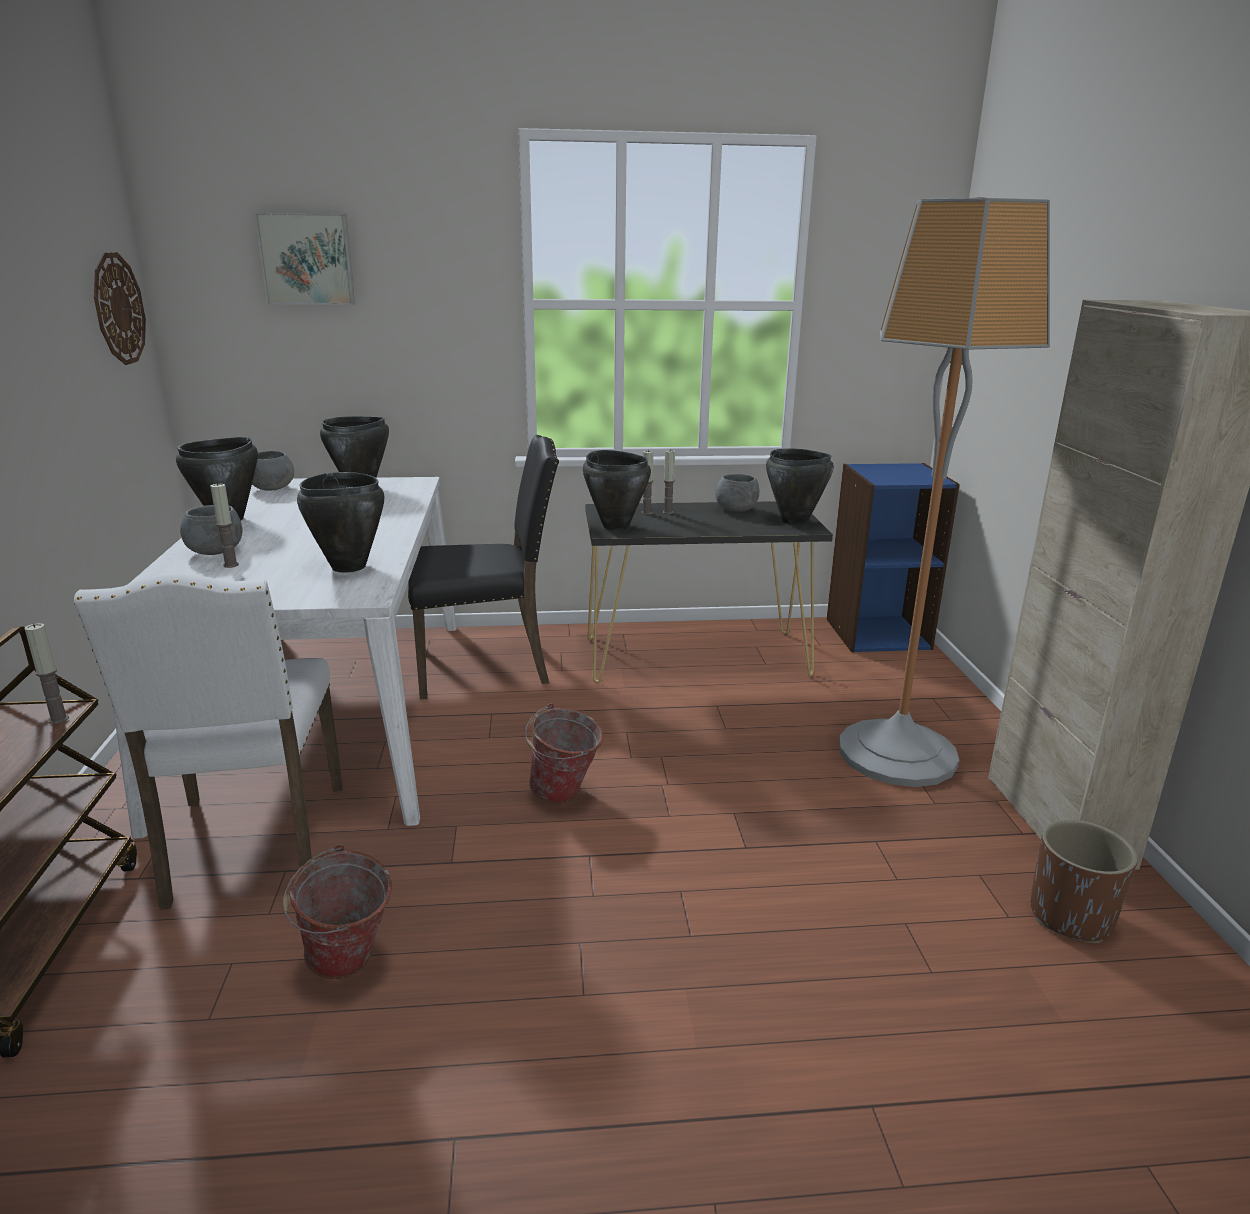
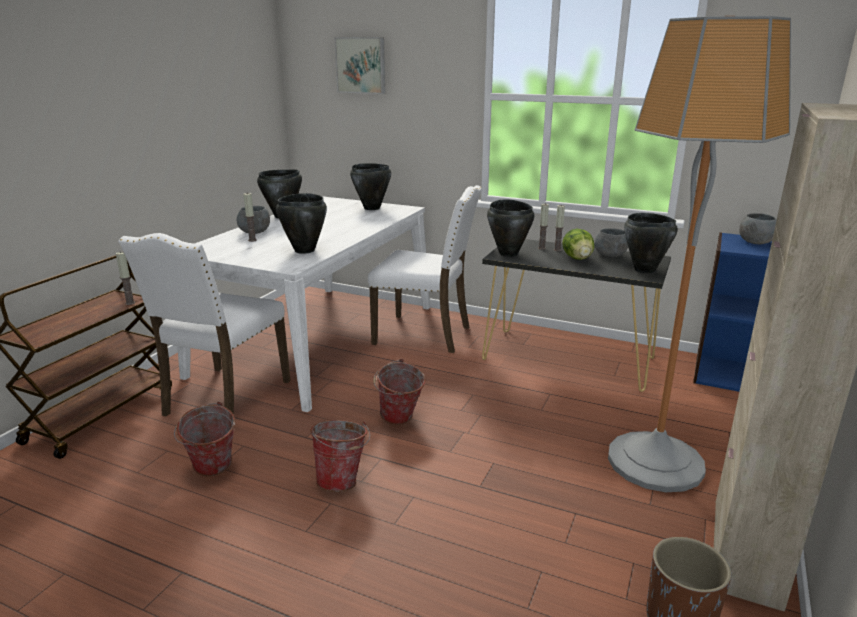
camera: 30 degrees right, 0 degrees up
wall clock [94,252,146,365] -> none
grey bowl [252,451,294,491] -> grey bowl moved to [739,213,777,244]
black chair [408,435,559,699] -> white chair [368,185,482,353]
none -> bucket [310,420,370,492]
none -> lettuce [562,229,594,260]

